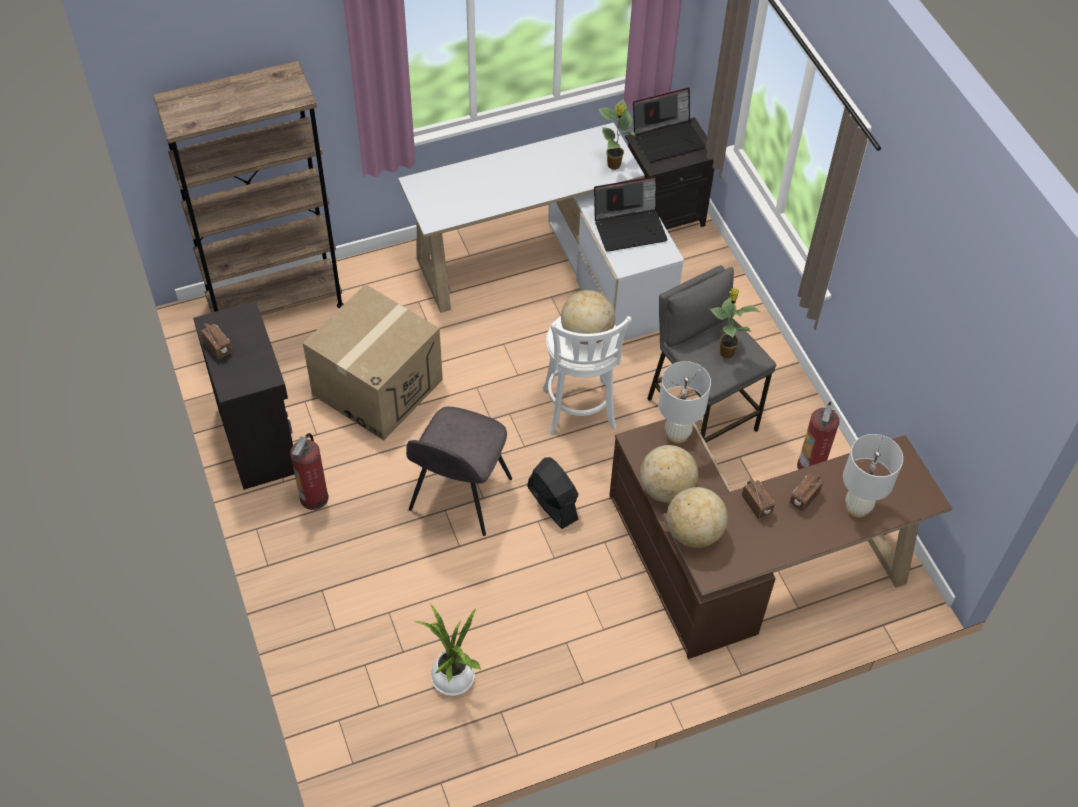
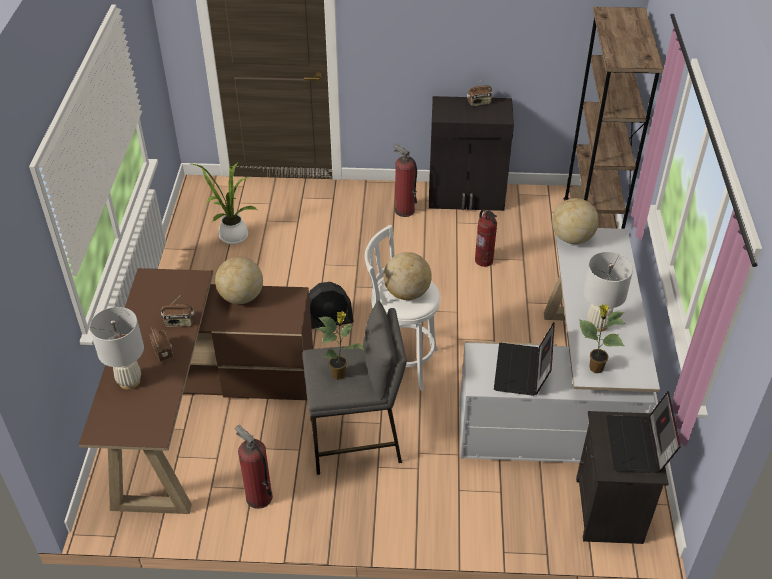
camera: 115 degrees right, 10 degrees down
cardboard box [303,284,443,440] -> fire extinguisher [475,209,497,267]
grey chair [406,407,512,536] -> none
white table lamp [658,361,711,443] -> white table lamp moved to [583,252,633,332]
globe [667,487,728,548] -> globe moved to [552,198,599,244]

